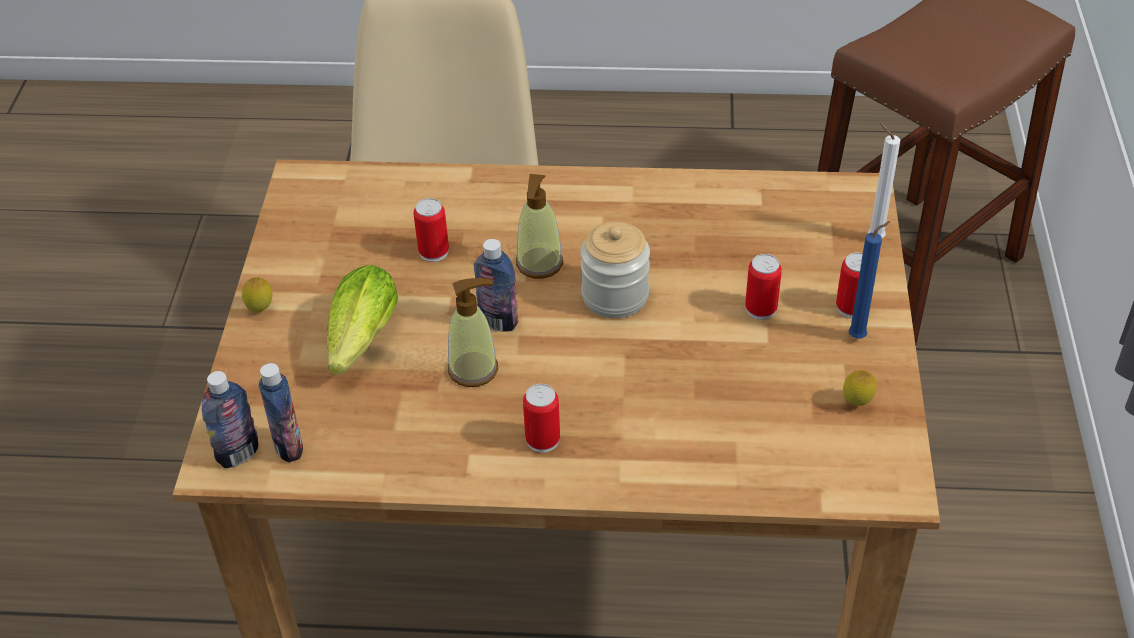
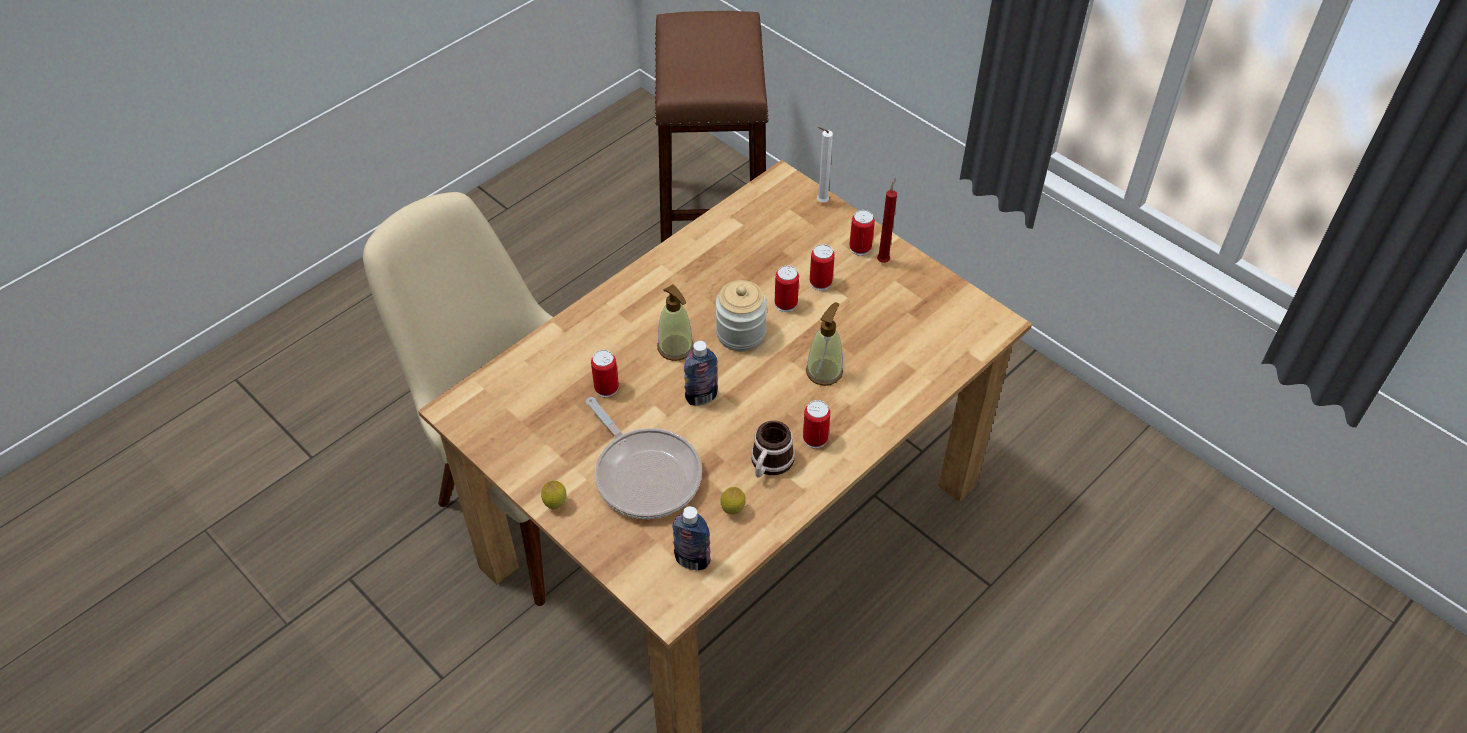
camera: 50 degrees left, 5 degrees up
bottle [202,371,259,468] -> none
lettuce [327,265,398,375] -> frying pan [586,397,702,519]
soap dispenser [448,278,498,387] -> soap dispenser moved to [806,302,843,386]
lemon [843,370,877,406] -> lemon moved to [720,487,746,515]
blue candle [848,221,891,339] -> red candle [877,178,897,263]
none -> mug [751,421,795,478]
none -> can [775,265,799,312]

